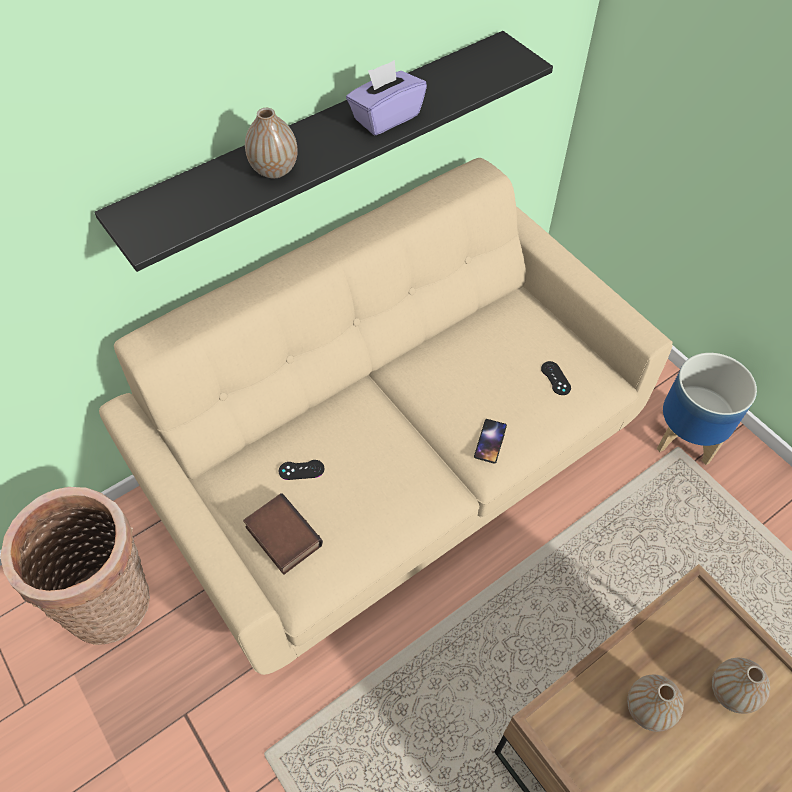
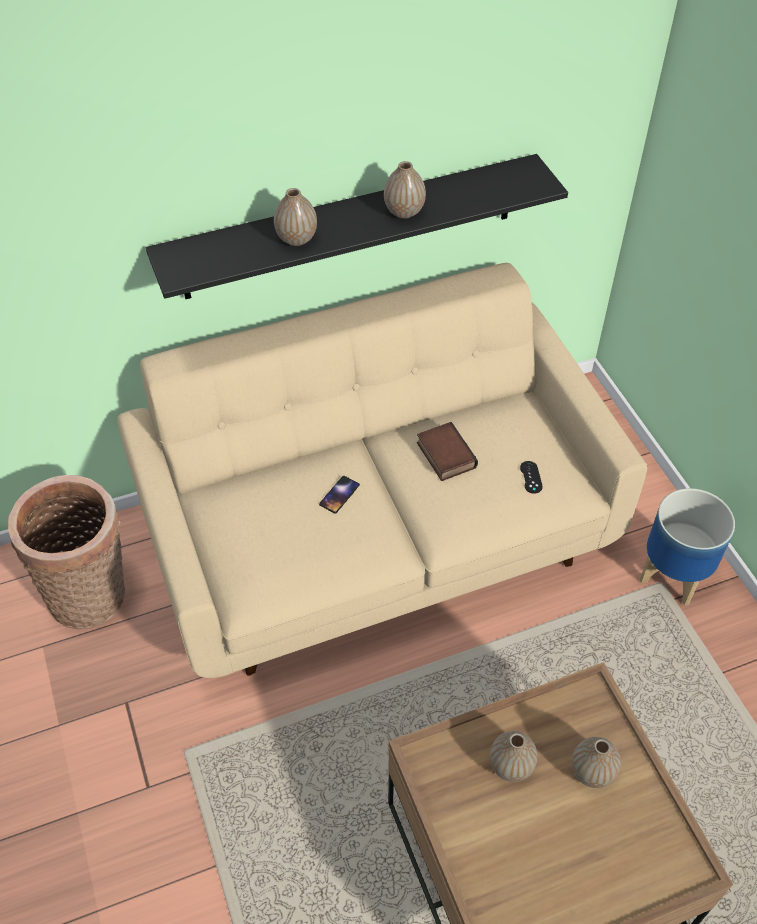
camera: 15 degrees right, 5 degrees down
book [243,493,323,575] -> book moved to [417,422,478,481]
black game controller [278,460,324,480] -> none
purple tissue box [346,60,427,136] -> vase [384,161,426,218]
phone [474,419,507,464] -> phone moved to [319,476,360,514]

